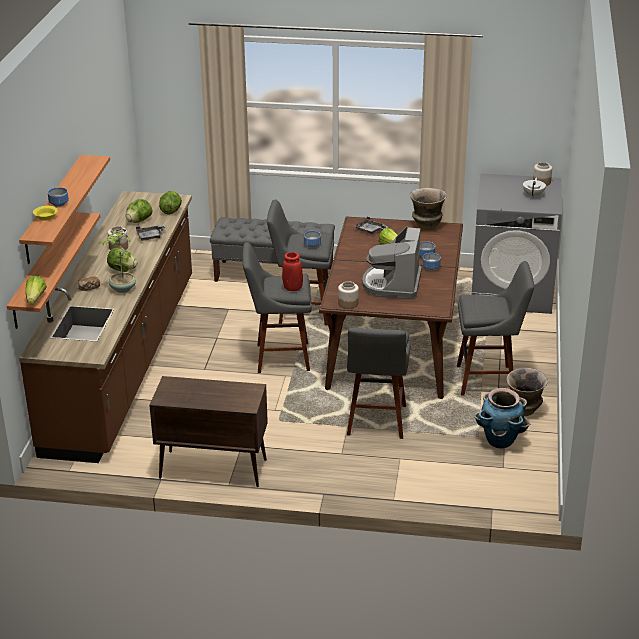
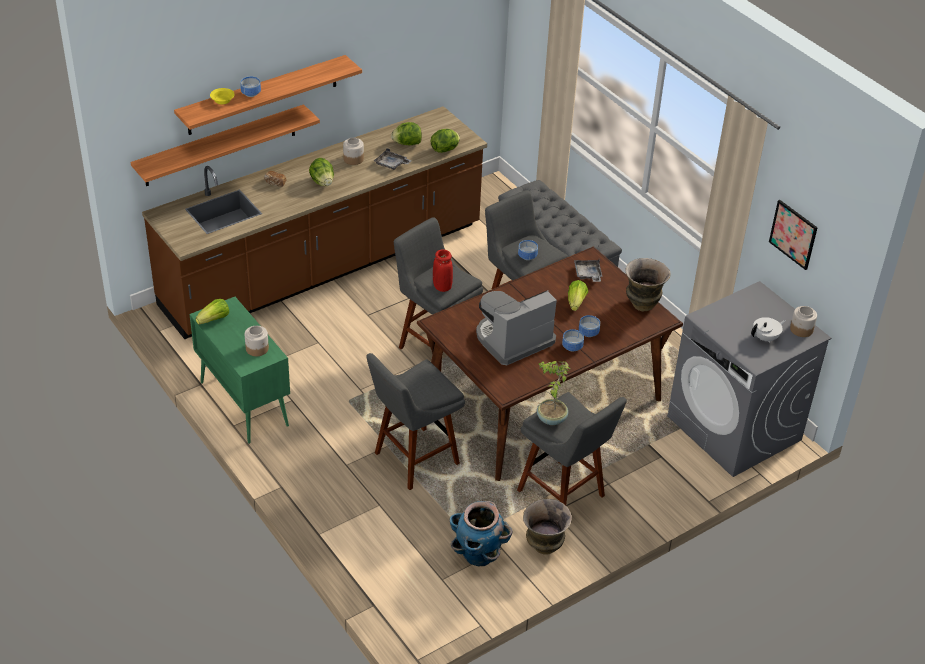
camera: 45 degrees right, 10 degrees up
lettuce [26,276,47,304] -> lettuce moved to [196,299,229,324]
potted plant [99,228,136,293] -> potted plant moved to [537,361,570,425]
brown cabinet [149,376,268,487] -> green cabinet [189,297,290,444]
jar [338,281,359,309] -> jar moved to [245,326,269,356]
none -> picture [769,200,818,270]

